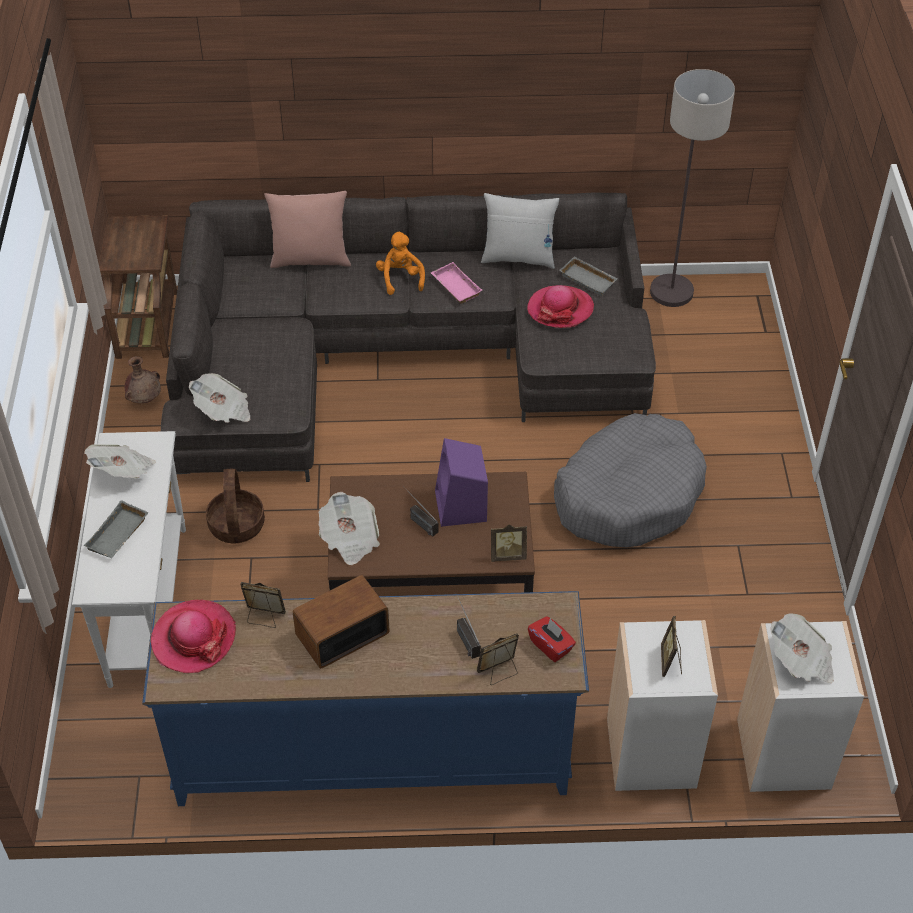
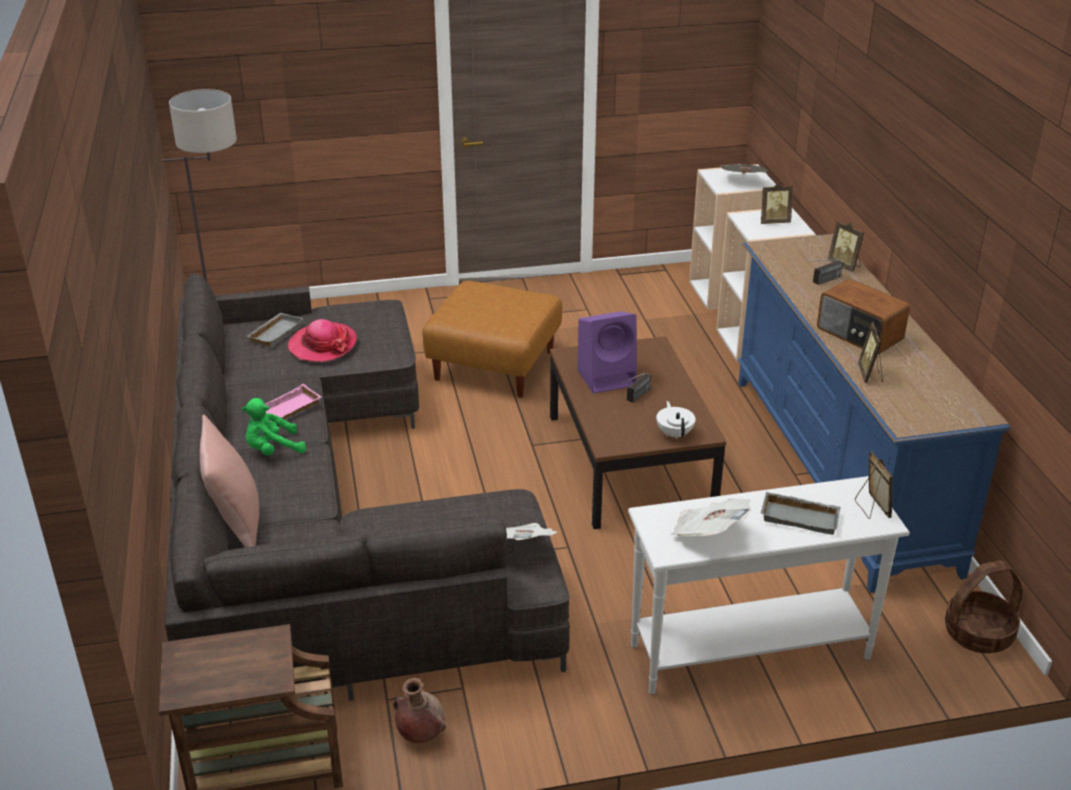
camera: 100 degrees left, 15 degrees down
hat [151,600,236,673] -> none
basket [206,469,265,543] -> basket moved to [945,560,1022,653]
newspaper [318,492,380,565] -> white teapot [656,401,696,440]
orange plush toy [376,231,425,295] -> green plush toy [242,398,306,456]
grey pillow [481,193,559,269] -> none
picture frame [491,524,527,562] -> picture frame moved to [855,452,893,519]
red tissue box [528,616,576,662] -> none
grey dog bed [554,413,707,547] -> brown ottoman [422,281,562,398]

